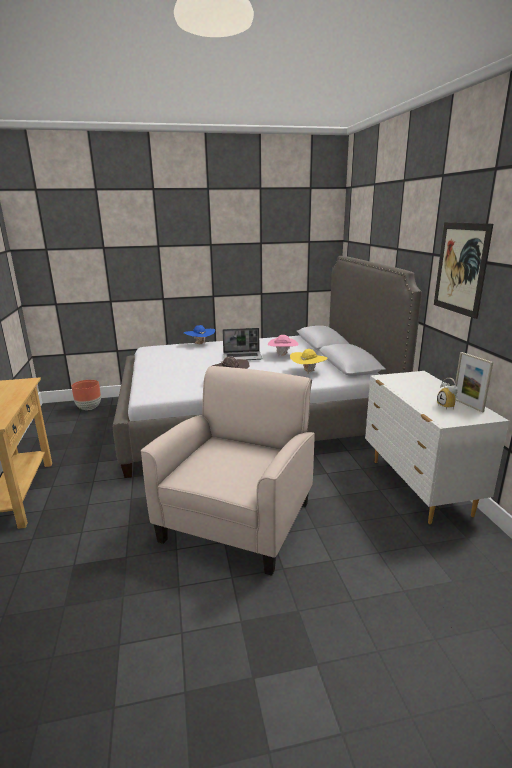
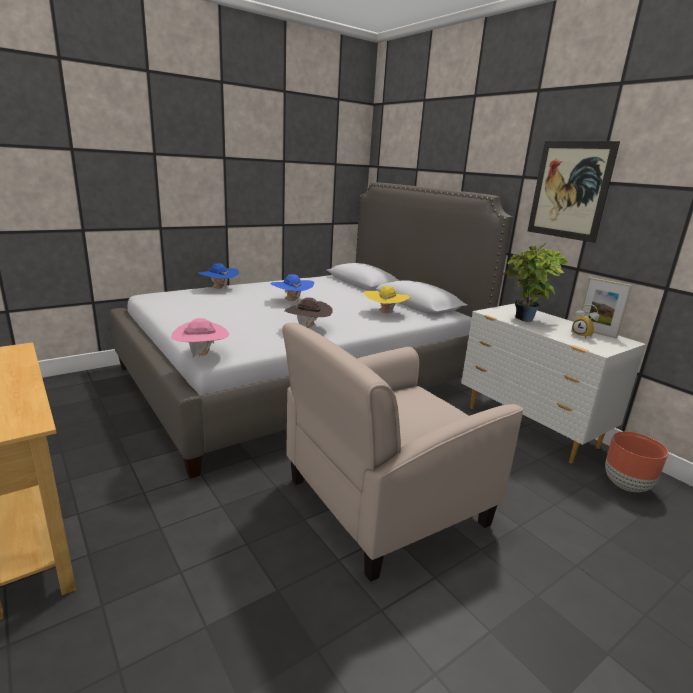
camera: 25 degrees left, 0 degrees up
brown planter [71,380,101,410] -> brown planter moved to [605,432,668,492]
beige armchair [141,366,315,576] -> beige armchair turned 120 degrees counterclockwise [282,322,524,582]
laptop [222,328,262,360] -> blue hat [270,274,314,302]
pink hat [268,335,299,356] -> pink hat moved to [171,318,229,358]
none -> potted plant [503,243,568,322]

